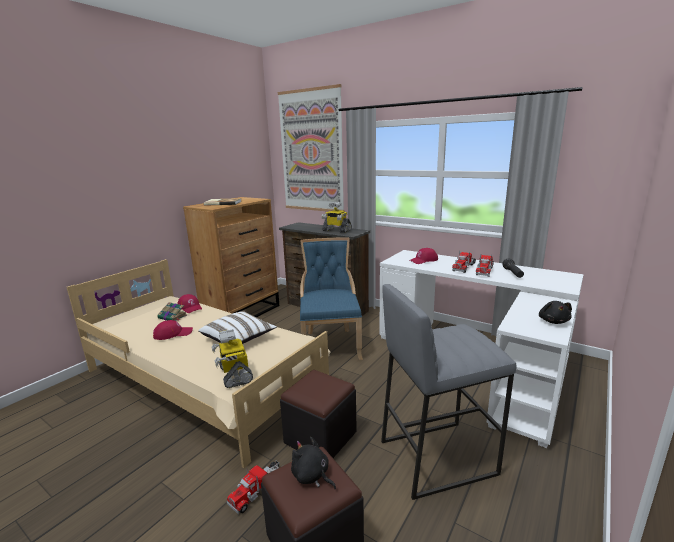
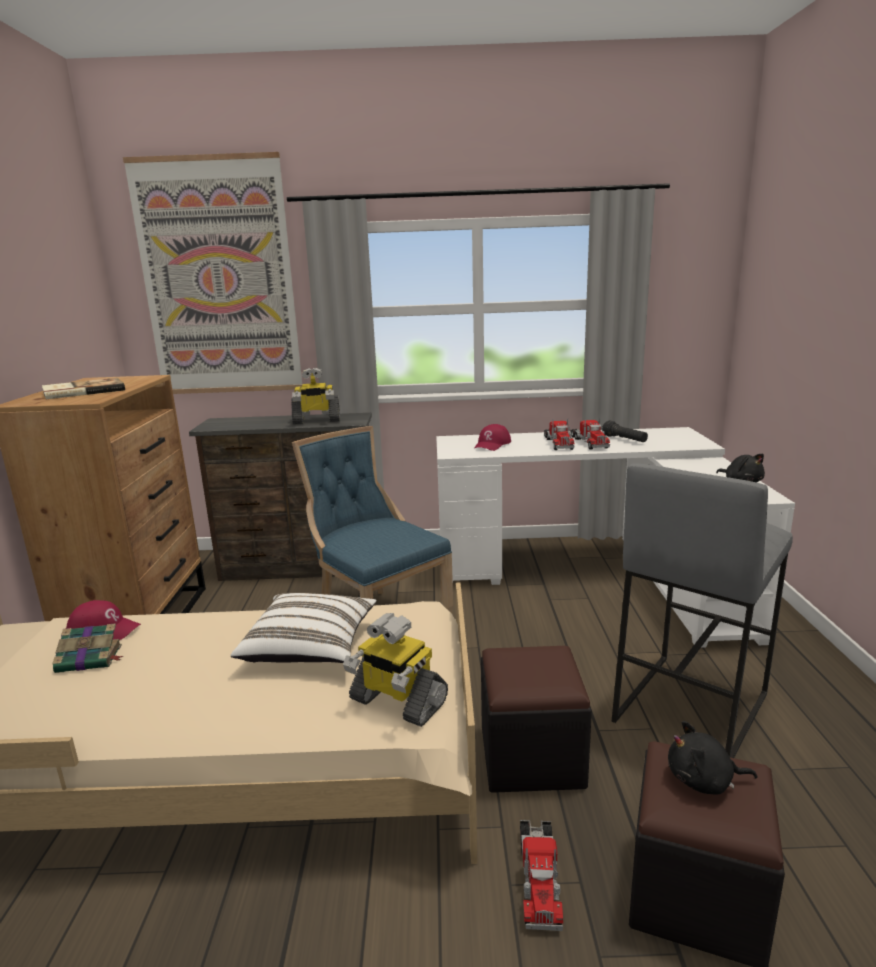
camera: 35 degrees left, 0 degrees up
red cap [153,320,193,340] -> none

